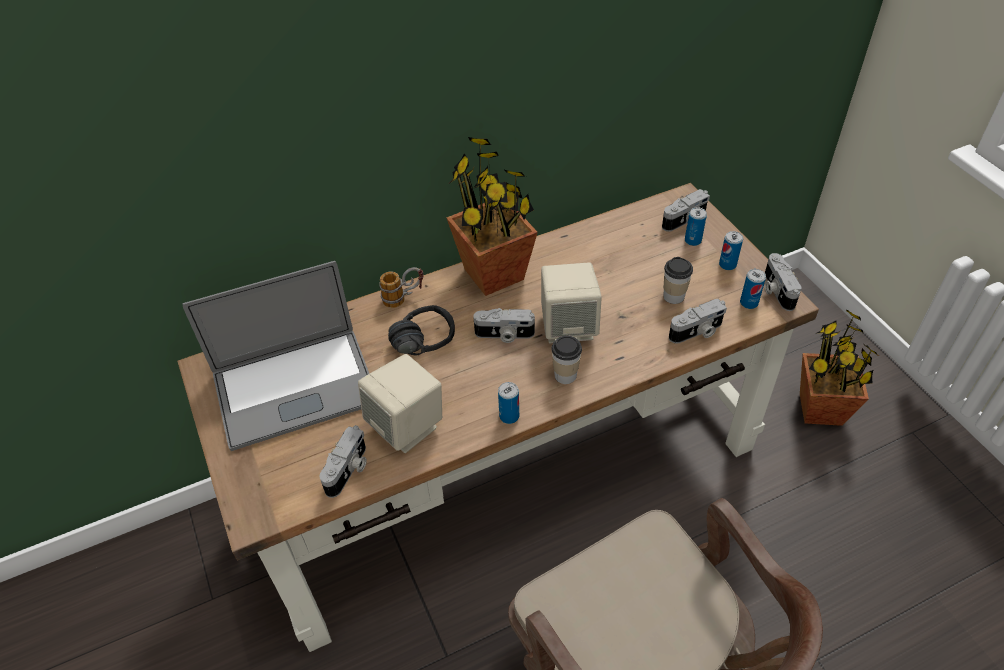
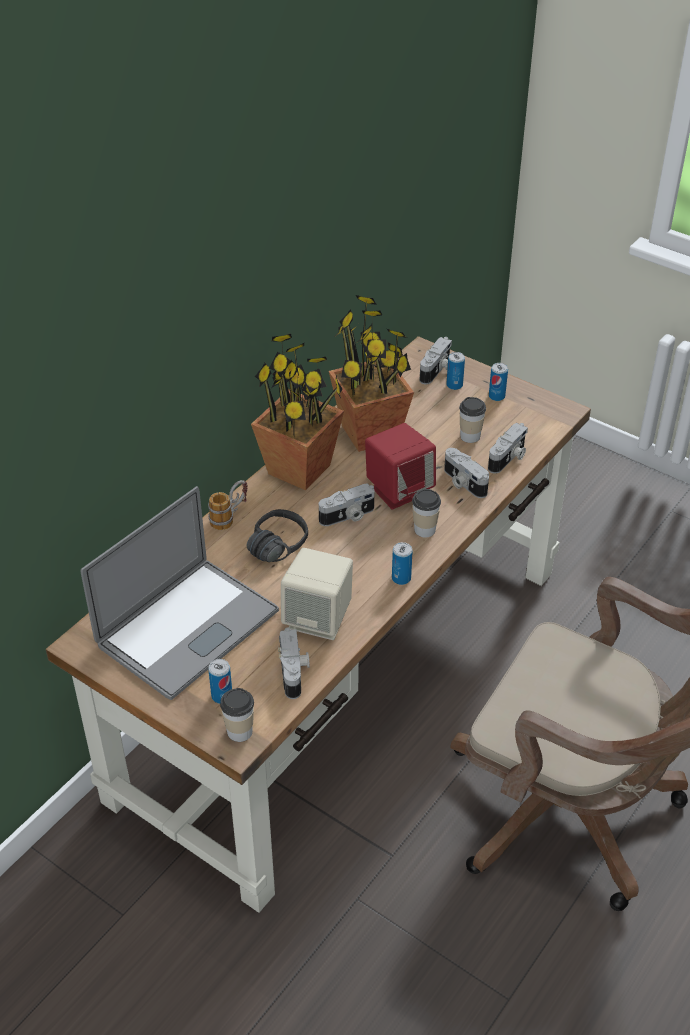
camera: 30 degrees left, 5 degrees down
beige speaker [541,262,602,343] -> red speaker [365,423,436,509]
can [740,269,766,309] -> can moved to [208,659,232,704]
camera [765,253,802,311] -> camera moved to [444,448,489,498]
potted plant [800,309,880,426] -> potted plant moved to [329,295,414,452]
none -> cup [220,688,254,742]

